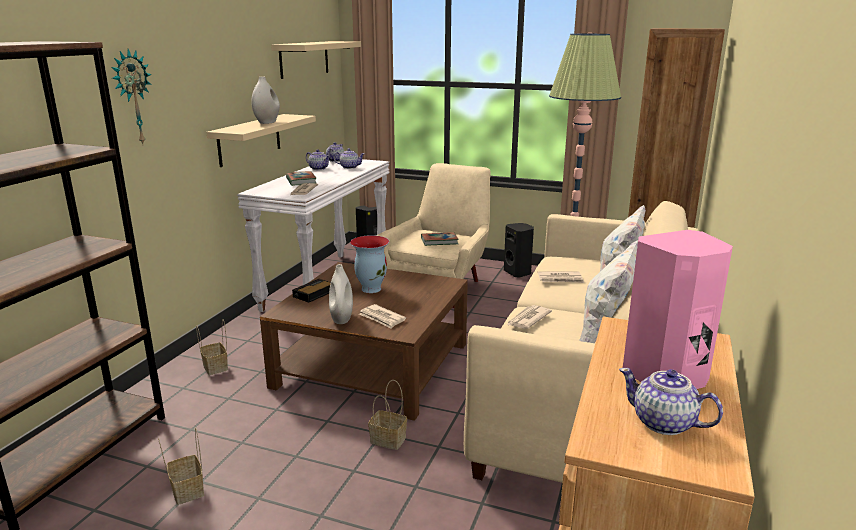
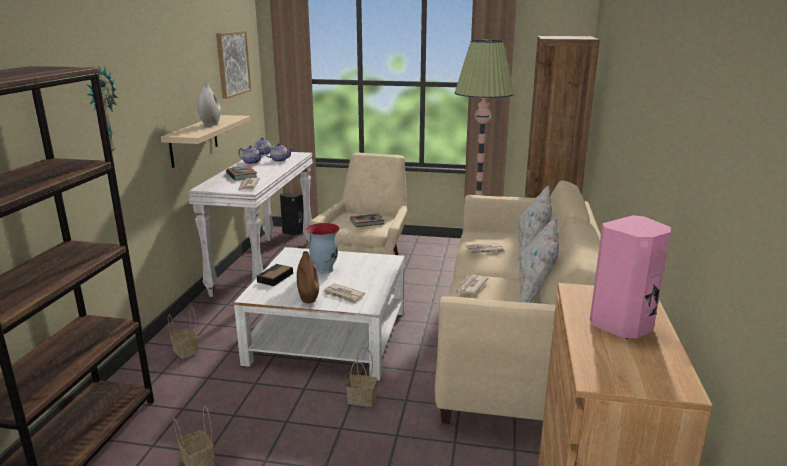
camera: 10 degrees left, 0 degrees up
brown coffee table [260,262,468,421] -> white coffee table [234,247,404,381]
beige shelf [271,41,361,79] -> picture [216,31,251,99]
white vase [329,264,353,324] -> brown vase [297,251,319,303]
black speaker [504,223,534,278] -> none
teapot [619,368,723,435] -> none

